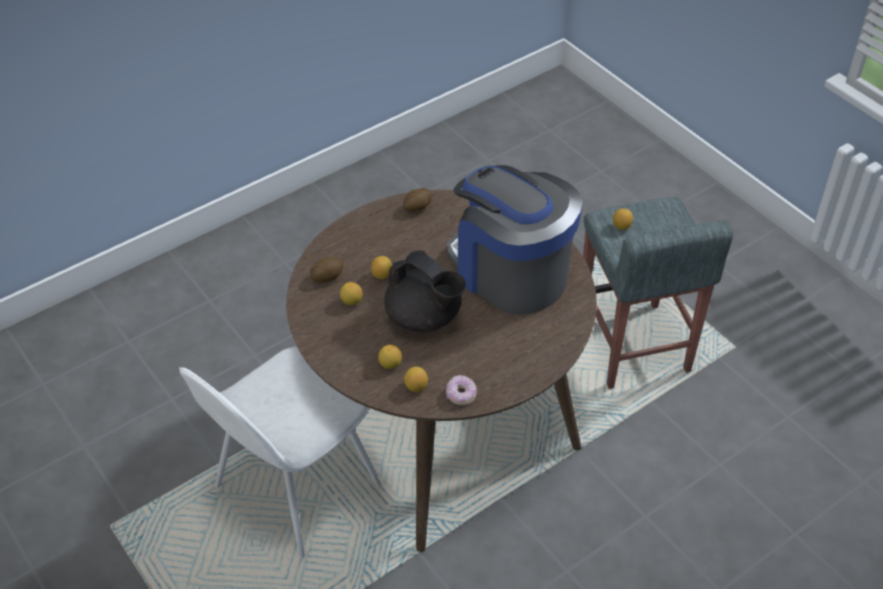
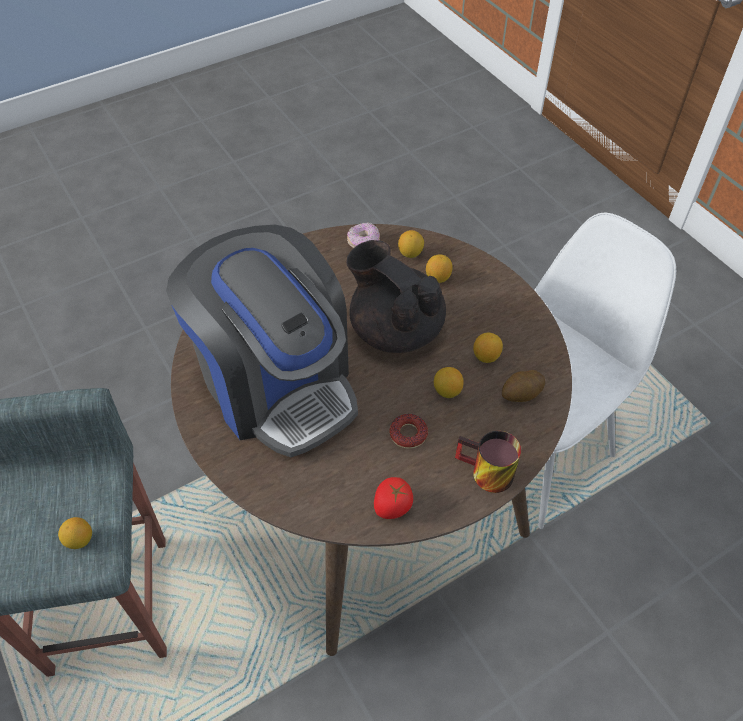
camera: 175 degrees left, 5 degrees up
potato [403,188,432,211] -> tomato [374,477,413,519]
none -> donut [390,414,428,449]
none -> mug [455,431,521,493]

